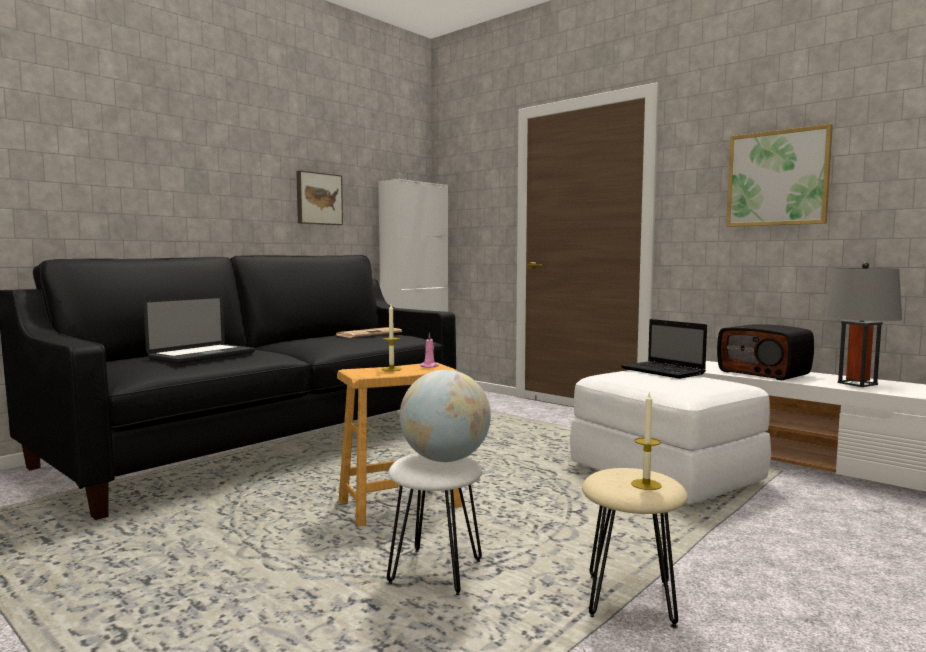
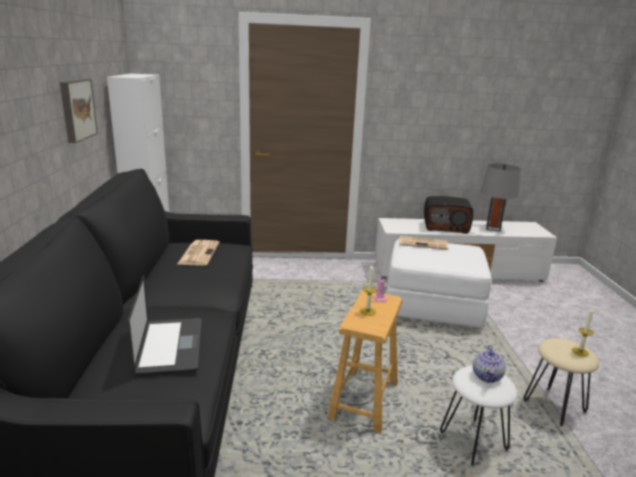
camera: 45 degrees left, 15 degrees up
globe [400,370,491,462] -> teapot [473,345,505,383]
laptop [621,319,707,379] -> newspaper [399,236,448,250]
picture [726,124,833,227] -> none

